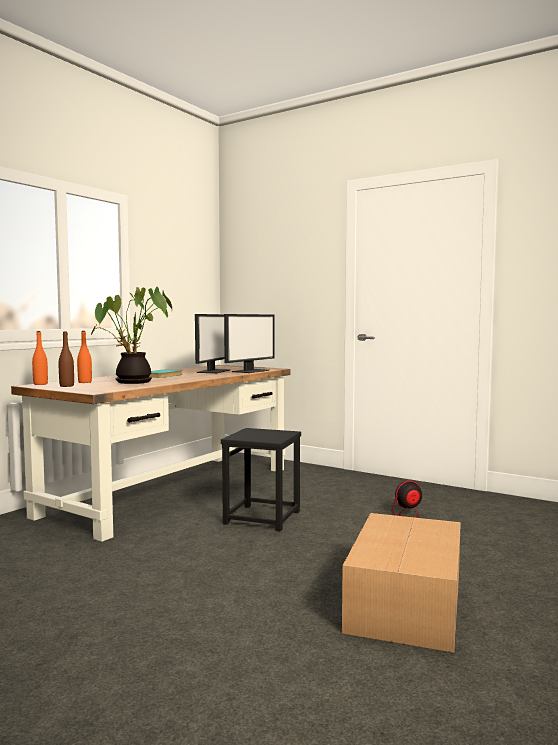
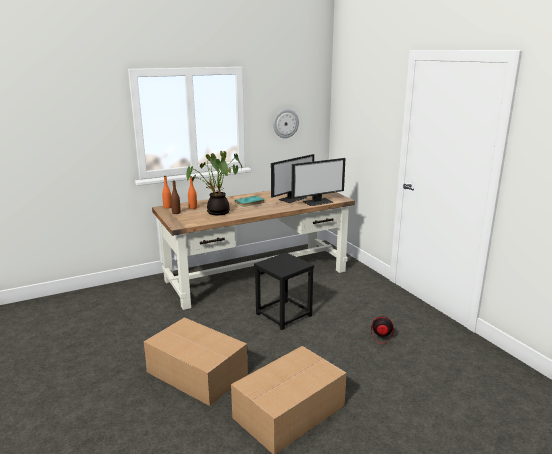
camera: 30 degrees right, 15 degrees up
none -> cardboard box [143,317,248,406]
none -> wall clock [273,109,299,138]

